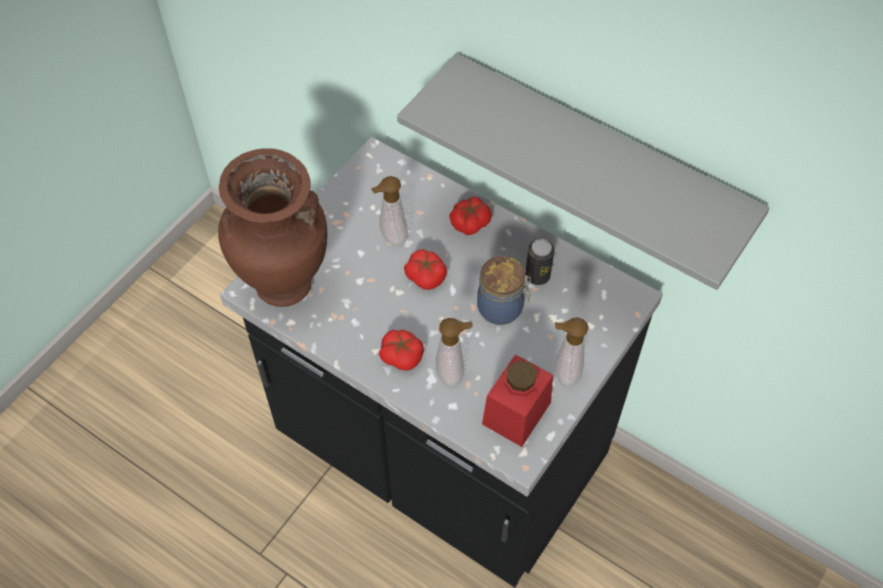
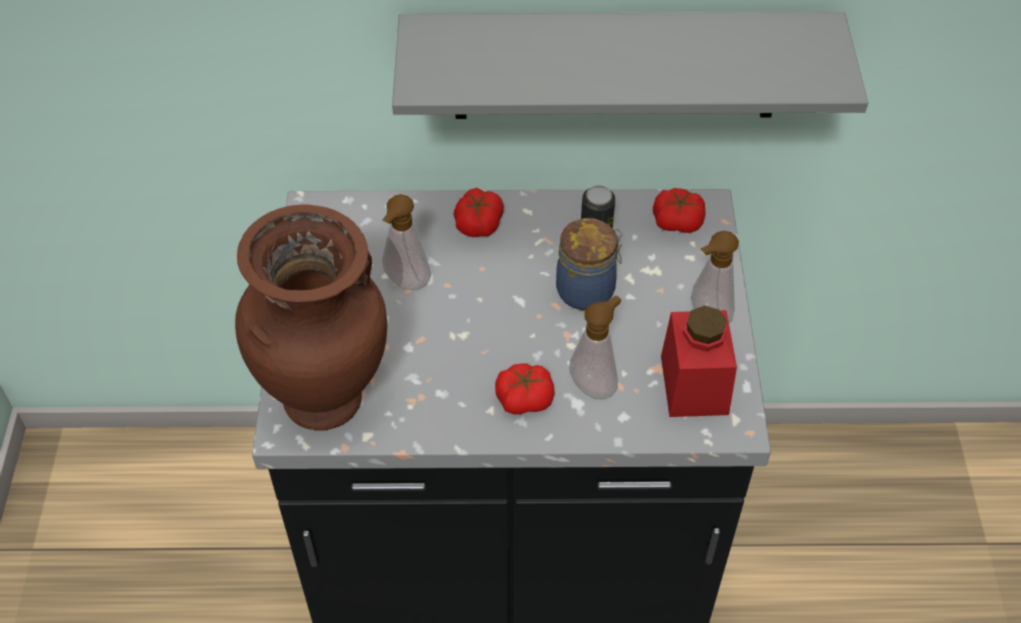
camera: 35 degrees left, 5 degrees down
tomato [404,249,447,290] -> tomato moved to [653,188,706,233]

